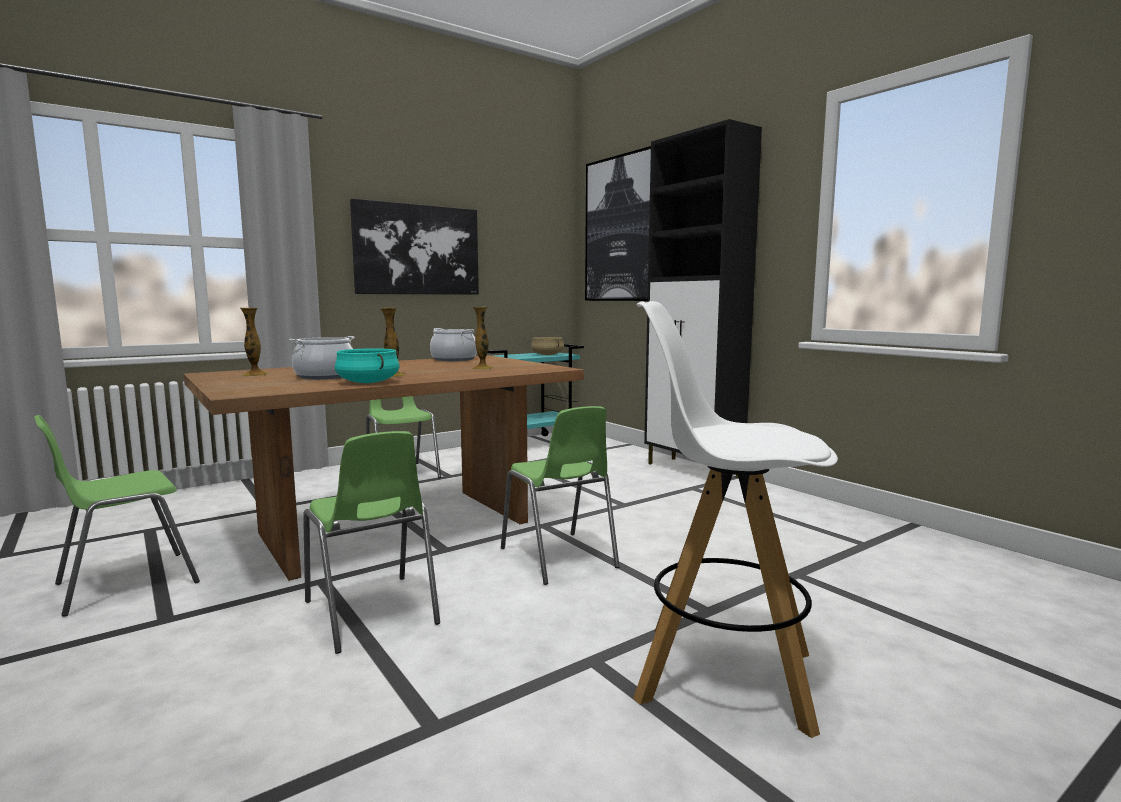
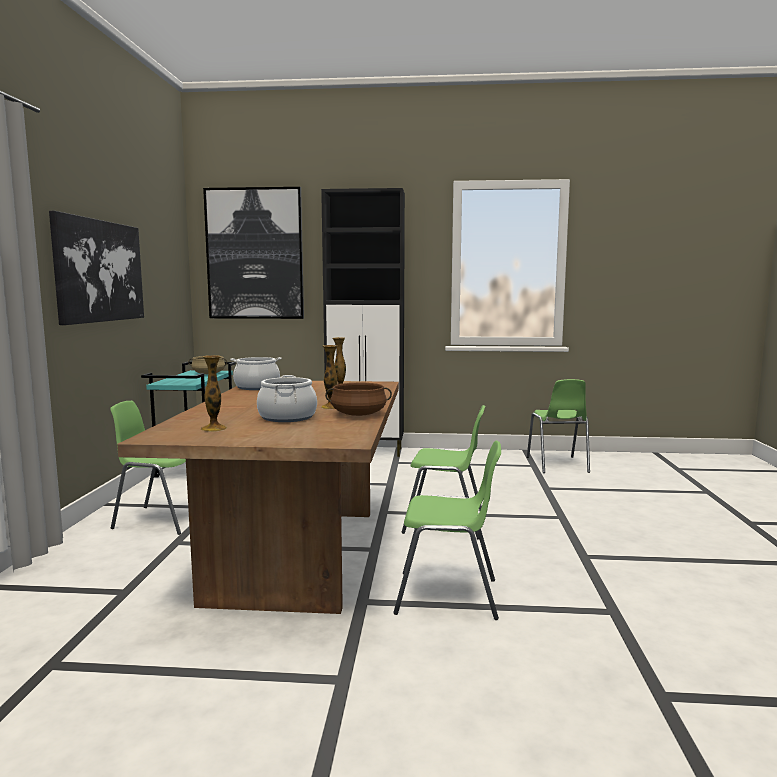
camera: 50 degrees left, 0 degrees up
green chair [34,415,200,617] -> green chair moved to [527,379,590,473]
turquoise cooking pot [335,348,400,383] -> brown cooking pot [325,383,392,416]
white stool [633,301,838,738] -> none

